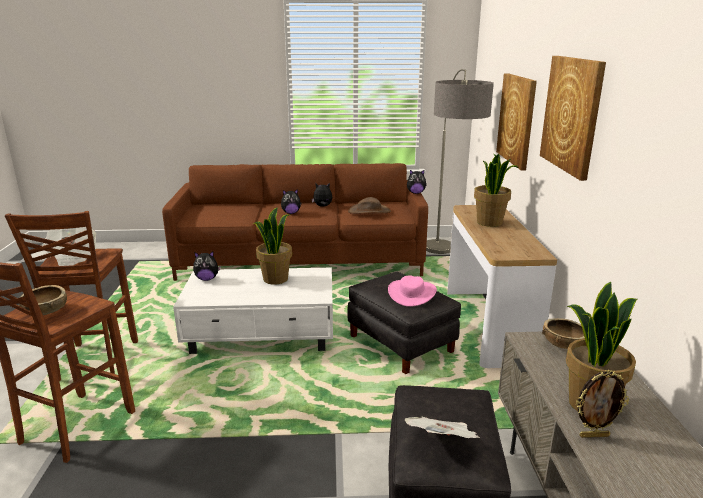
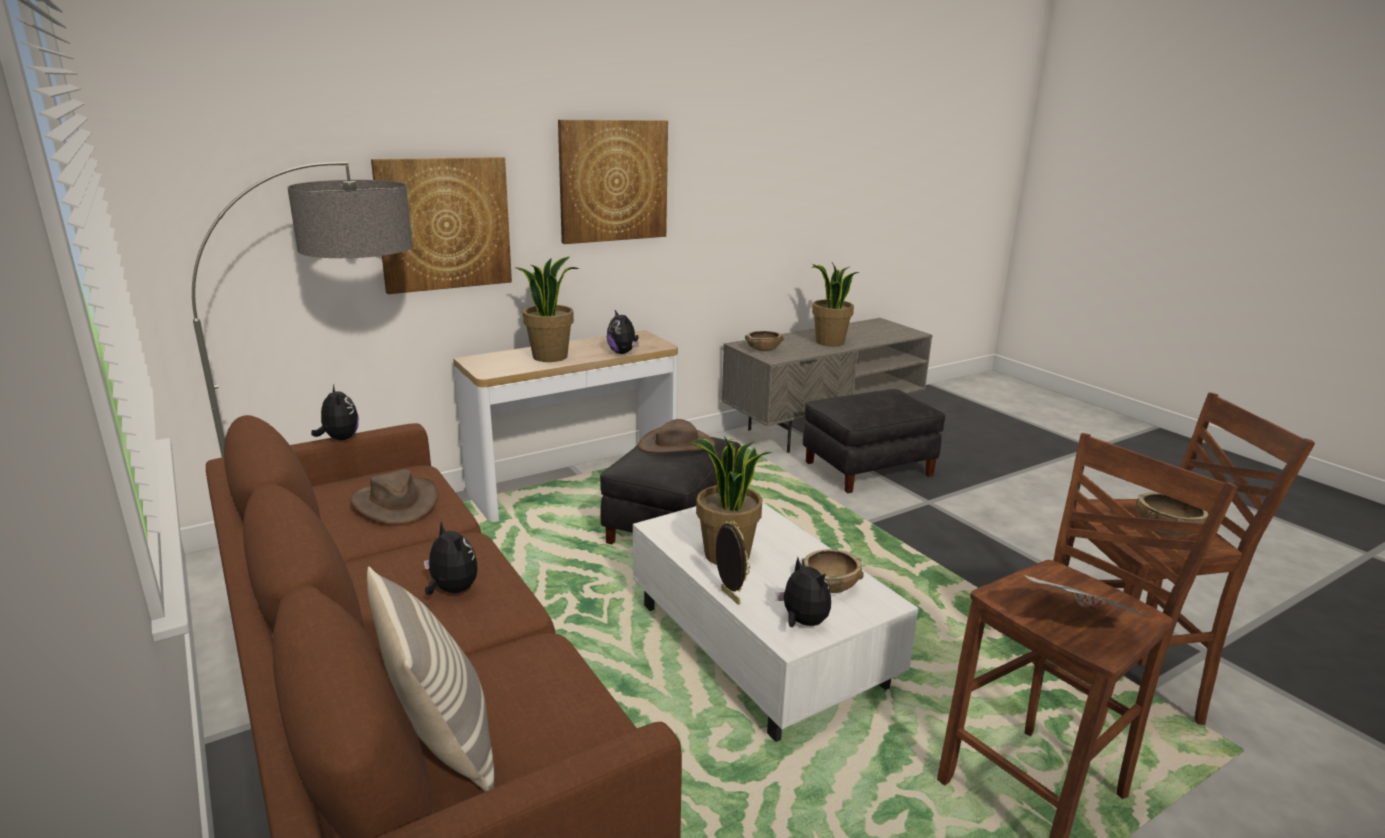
camera: 120 degrees left, 0 degrees up
plush toy [311,183,332,207] -> plush toy moved to [607,310,639,354]
pink hat [388,275,437,307] -> brown hat [638,419,715,453]
newspaper [404,417,480,438] -> none
picture frame [576,369,629,438] -> picture frame moved to [716,520,750,605]
none -> pillow [367,567,494,792]
none -> brown bowl [802,549,864,593]

